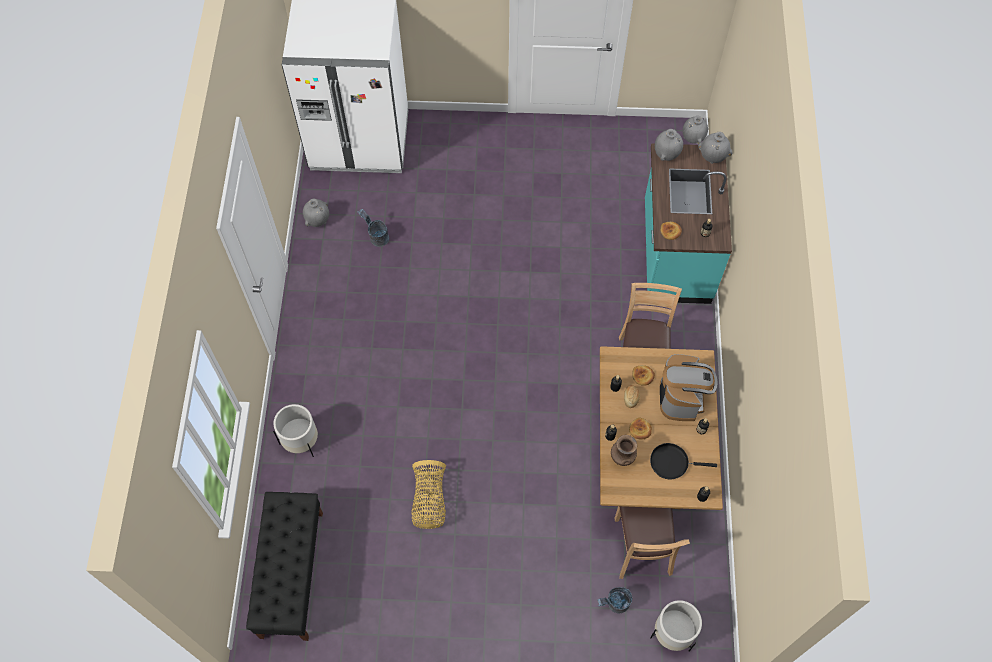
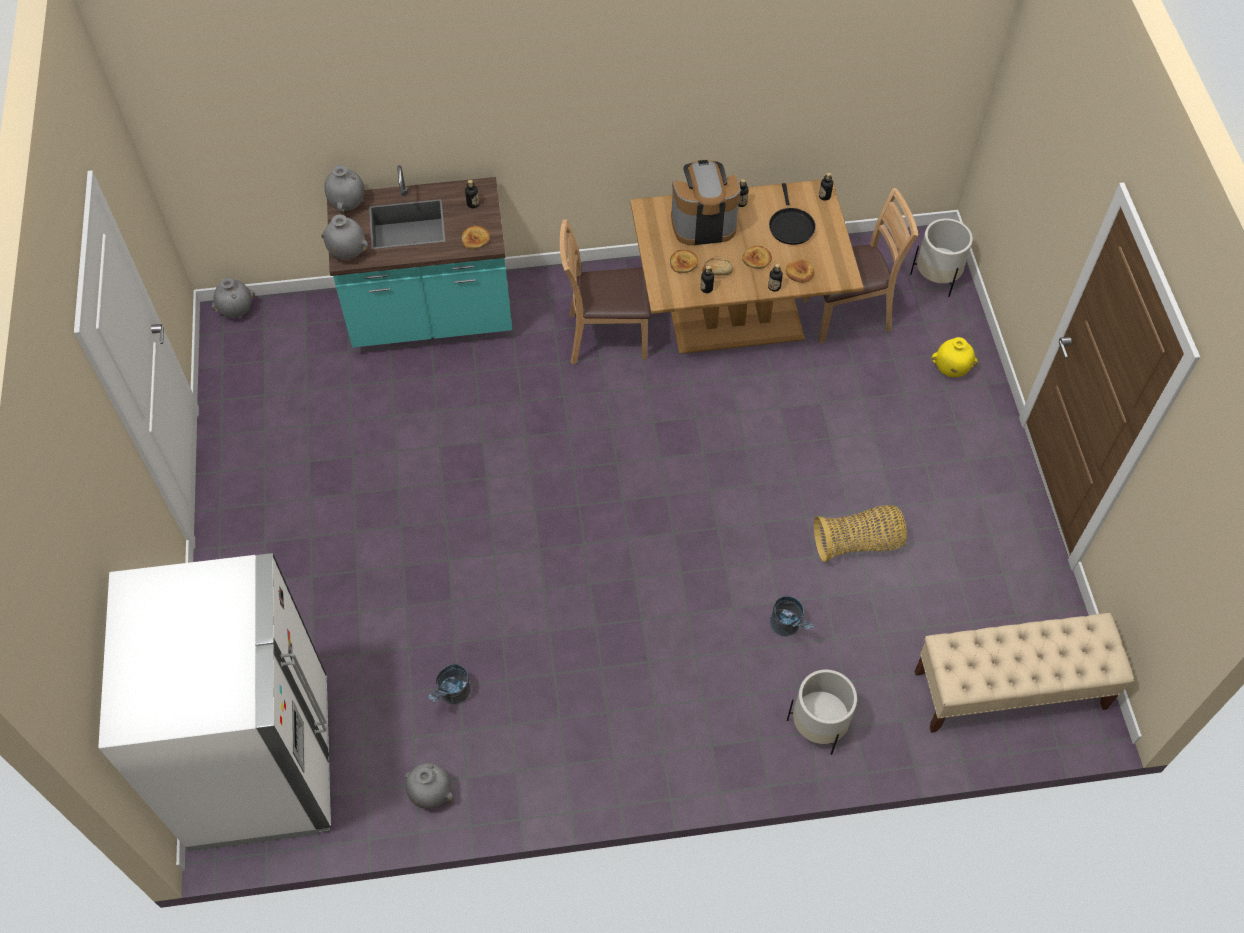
camera: 100 degrees left, 5 degrees down
black bench [246,492,323,641] -> beige bench [915,613,1135,733]
grey bucket [598,587,632,613] -> grey bucket moved to [770,596,814,637]
brown vase [611,435,637,466] -> bread [786,260,815,283]
none -> yellow vase [932,337,978,377]

